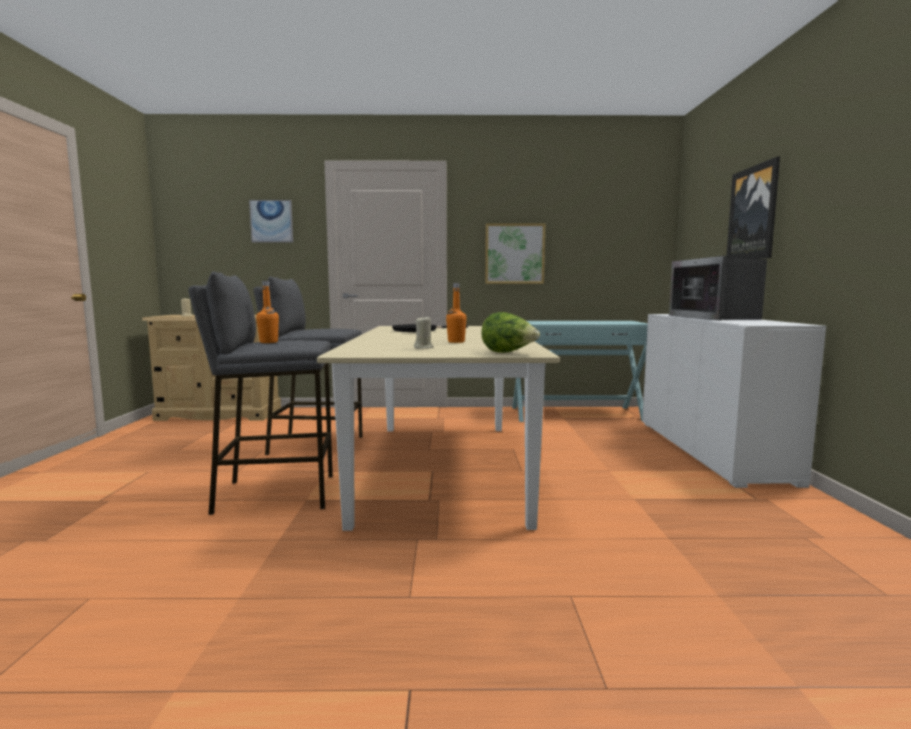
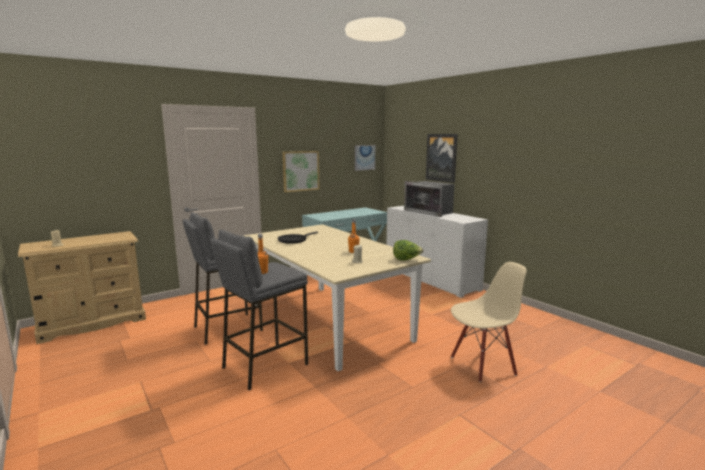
camera: 35 degrees left, 5 degrees up
picture [249,200,293,243] -> picture moved to [355,145,375,171]
none -> beige chair [451,262,527,382]

